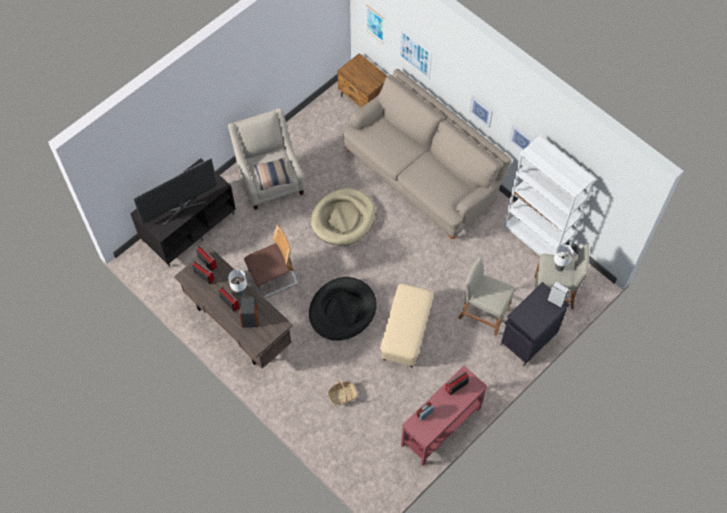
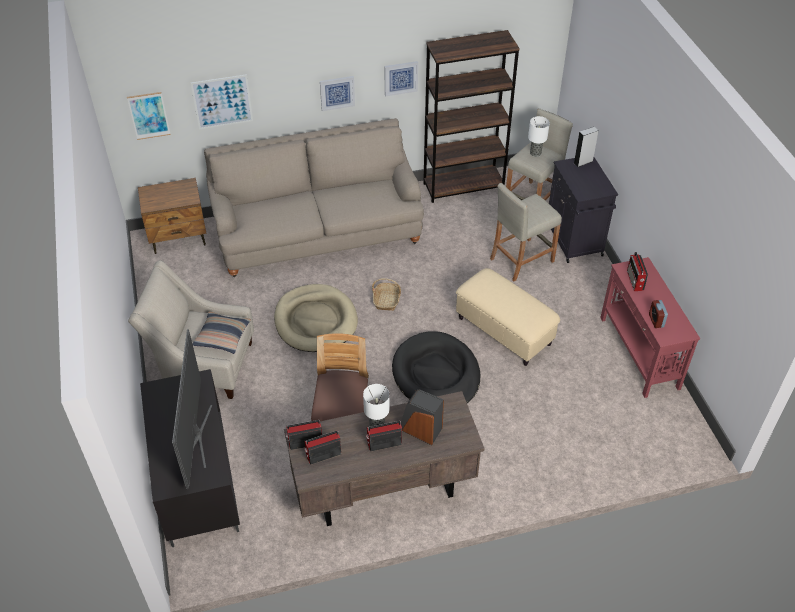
camera: 60 degrees left, 15 degrees down
basket [327,379,358,406] -> basket moved to [372,278,401,311]
white bookcase [504,135,595,256] -> brown bookcase [423,30,520,203]

